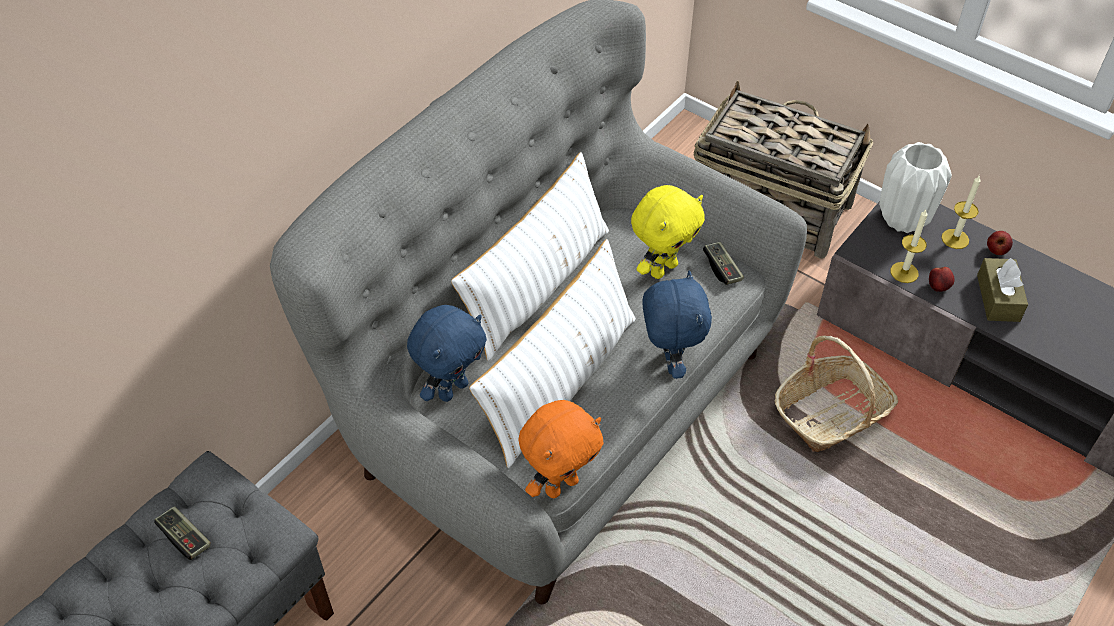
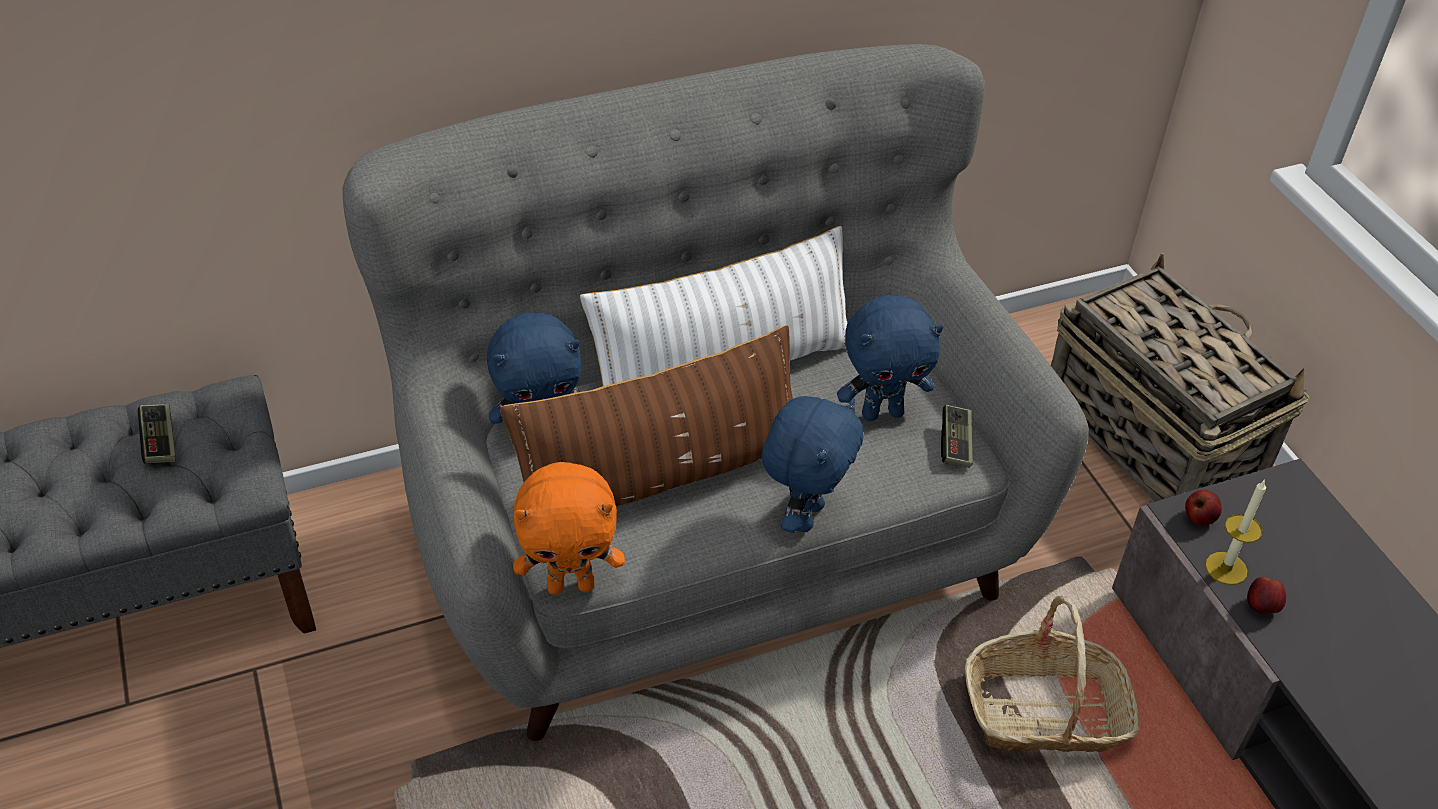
camera: 30 degrees right, 5 degrees down
white pillow [469,239,636,468] -> brown pillow [500,325,793,506]
yellow plush toy [631,185,705,279] -> blue plush toy [837,295,944,421]
white vase [879,142,952,233] -> none
candle [941,175,981,249] -> none
brown tissue box [977,258,1028,322] -> none
apple [987,231,1013,255] -> apple moved to [1185,490,1222,525]

